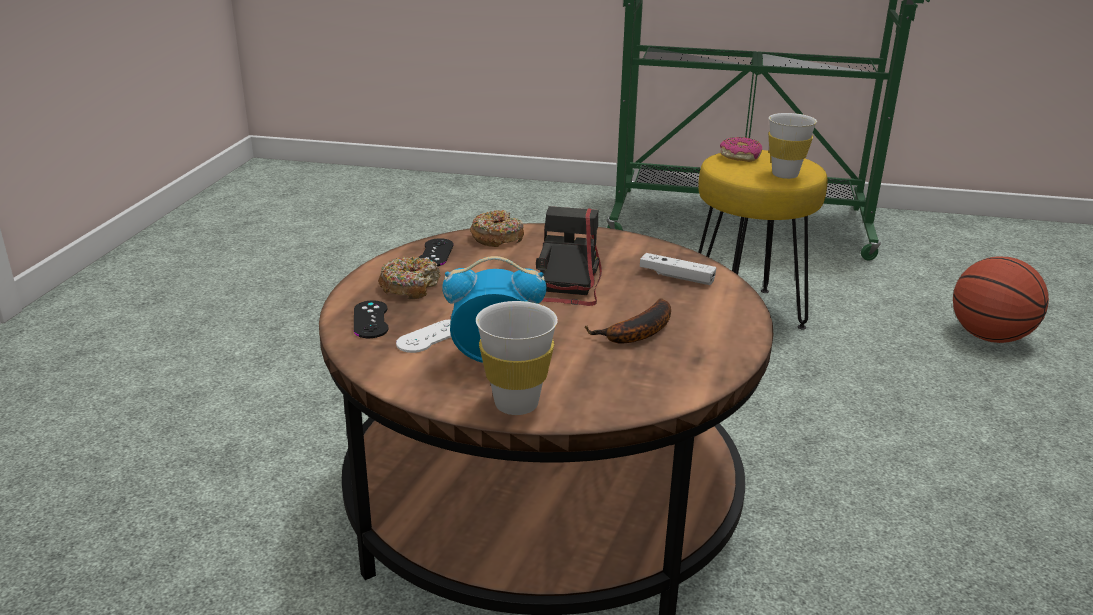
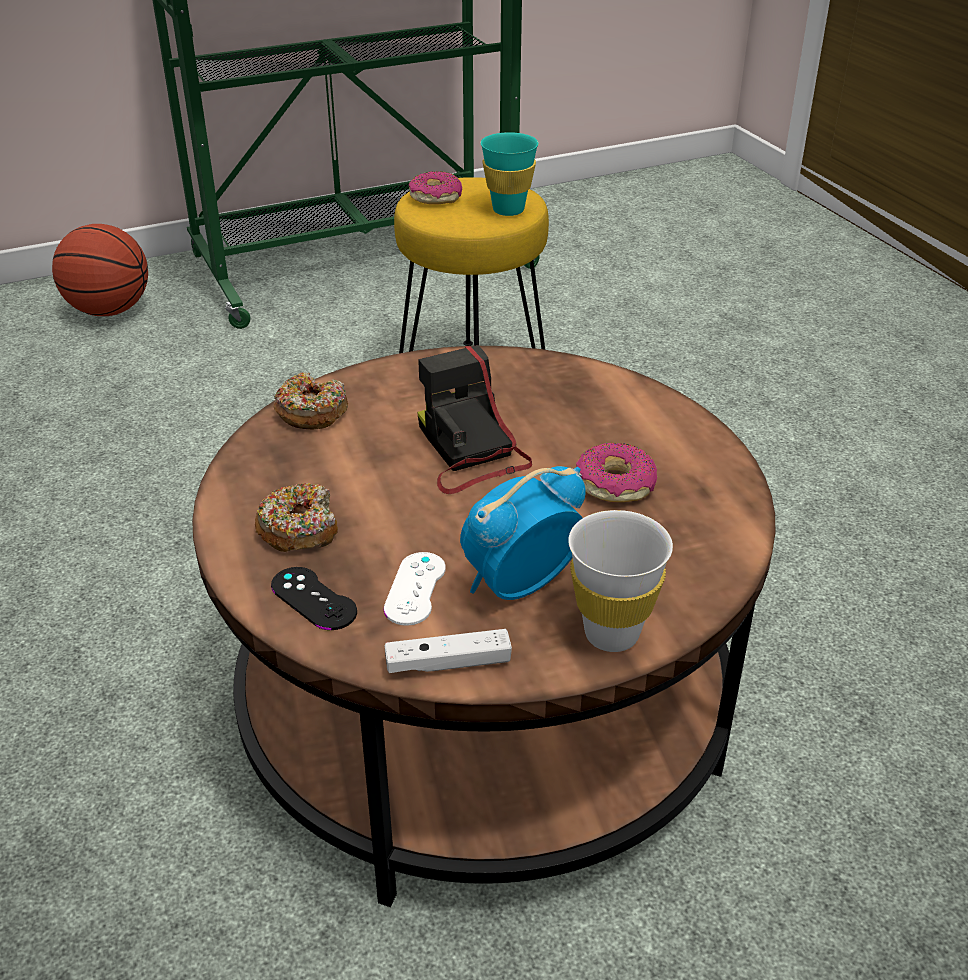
camera: 35 degrees left, 10 degrees up
black game controller [419,238,454,266] -> none
banana [585,298,671,344] -> donut [576,443,657,502]
white game controller [640,253,716,285] -> white game controller moved to [385,629,512,673]
white cup [768,113,817,179] -> turquoise cup [481,132,539,216]
basketball [953,257,1049,343] -> basketball moved to [52,224,148,316]

